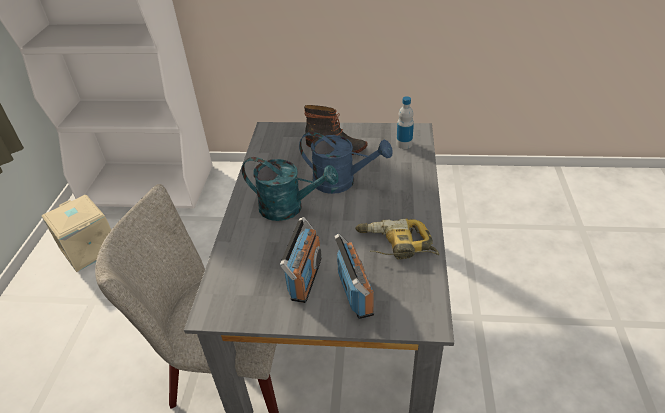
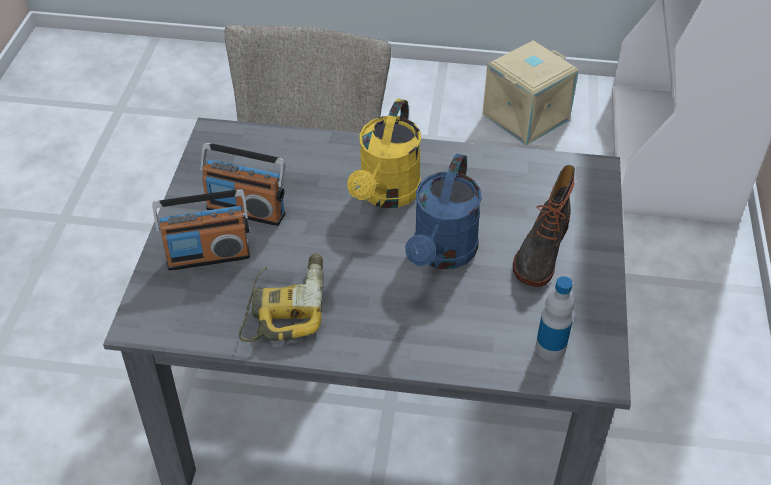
camera: 90 degrees right, 5 degrees up
turquoise watering can [242,157,338,221] -> yellow watering can [347,99,421,208]

